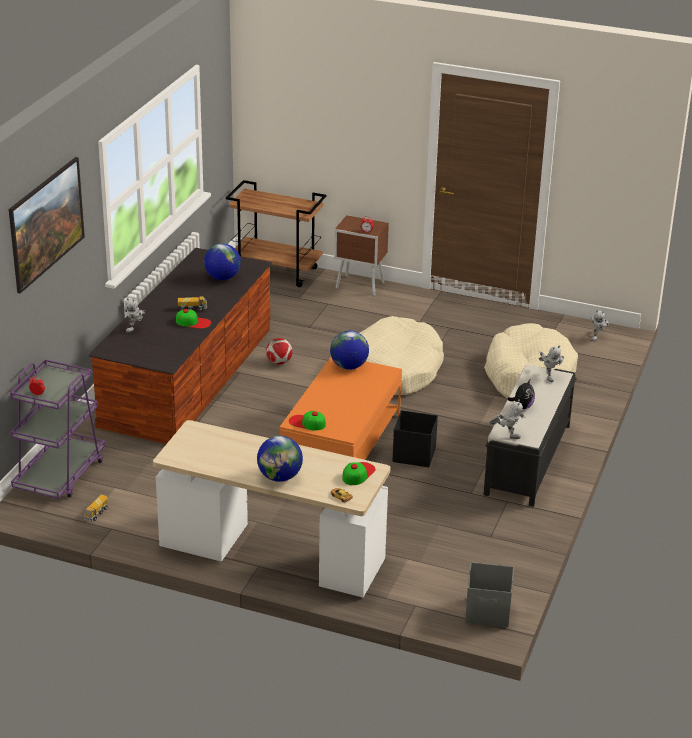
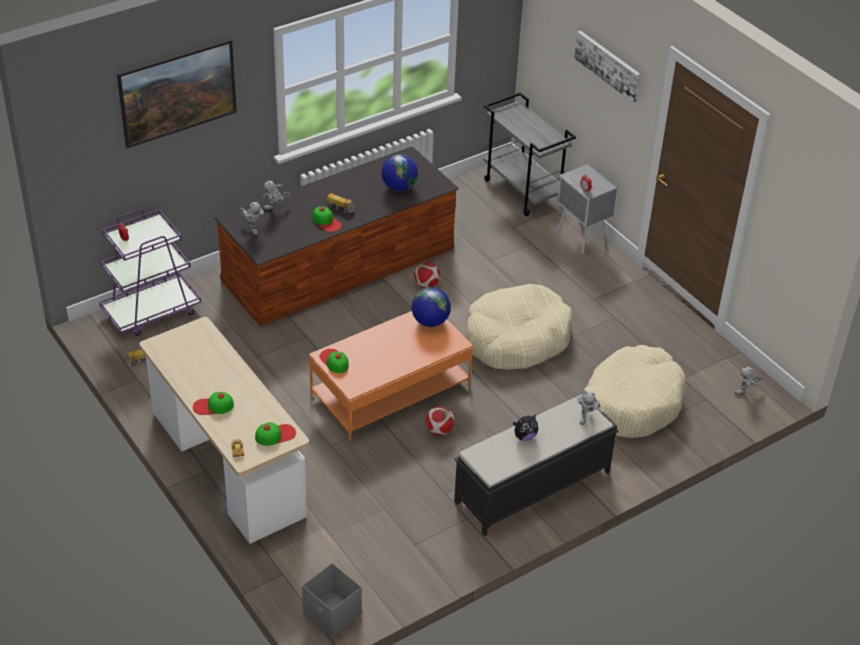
camera: 35 degrees right, 10 degrees up
brown cart [226,180,326,287] -> grey cart [484,92,576,216]
globe [257,436,303,482] -> cap [193,392,234,415]
brown nightstand [334,215,389,296] -> grey nightstand [556,164,617,253]
black storage box [393,410,438,467] -> football [425,406,455,436]
toy robot [490,399,526,439] -> toy robot moved to [240,201,264,235]
none -> picture [574,31,640,102]

